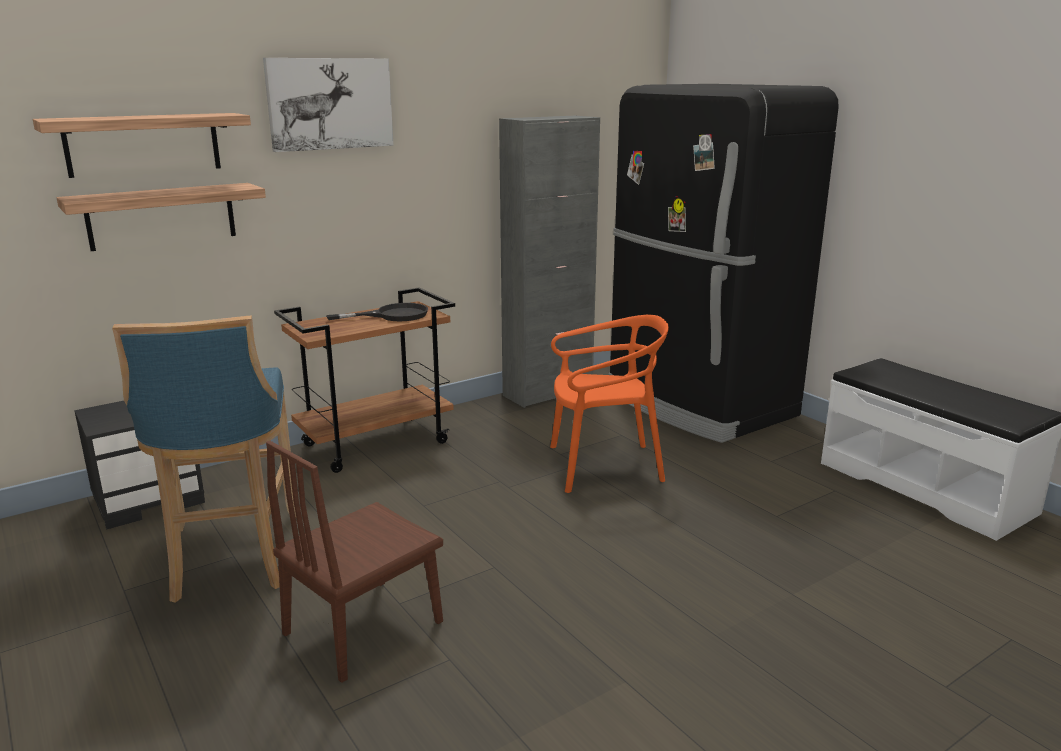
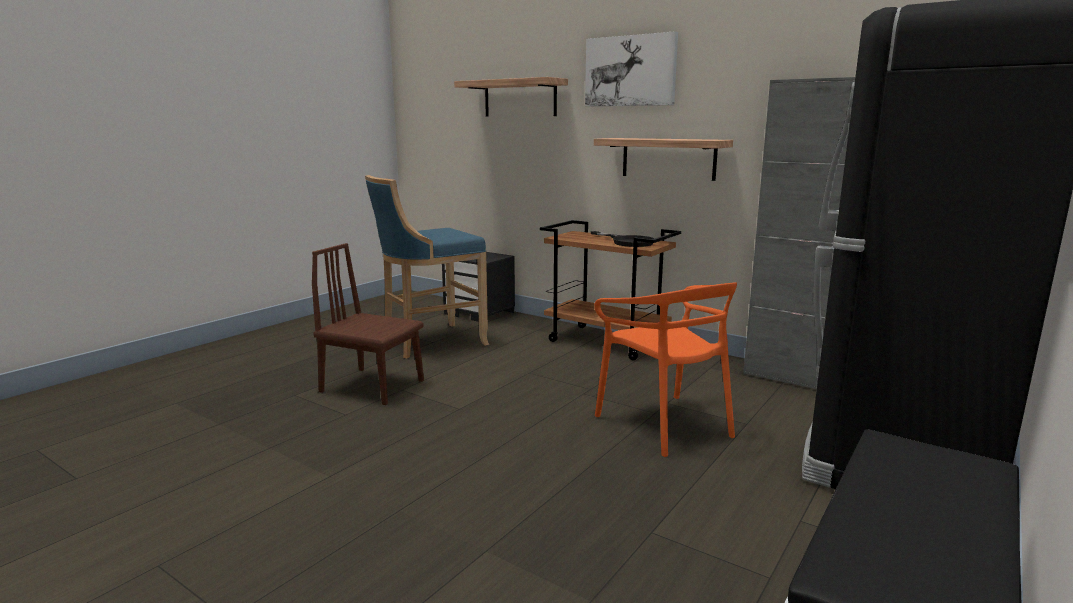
camera: 70 degrees right, 5 degrees down
shelf [56,183,266,251] -> shelf moved to [594,138,733,181]

